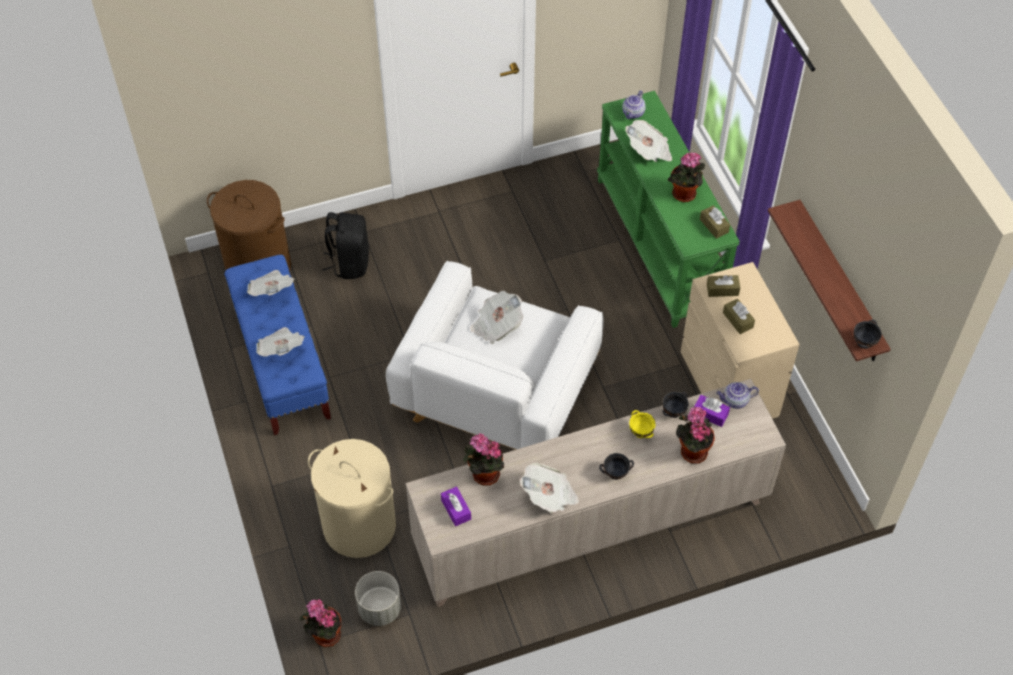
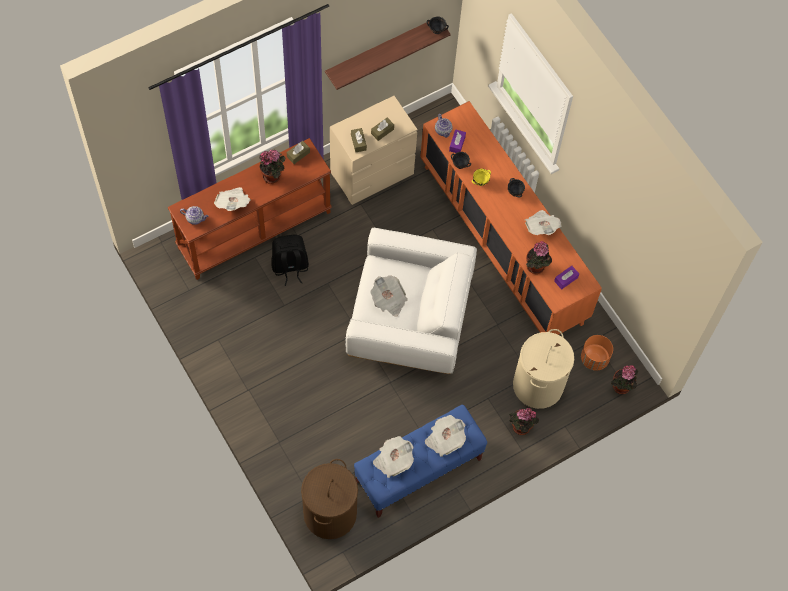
camera: 105 degrees left, 10 degrees up
black backpack [322,212,369,279] -> black backpack moved to [271,235,309,286]
grey planter [355,571,401,626] -> orange planter [581,335,613,371]
beige cabinet [406,379,786,607] -> orange cabinet [420,101,602,335]
green console table [597,91,740,328] -> brown console table [168,138,332,280]
potted plant [676,406,715,463] -> potted plant moved to [509,408,539,435]

